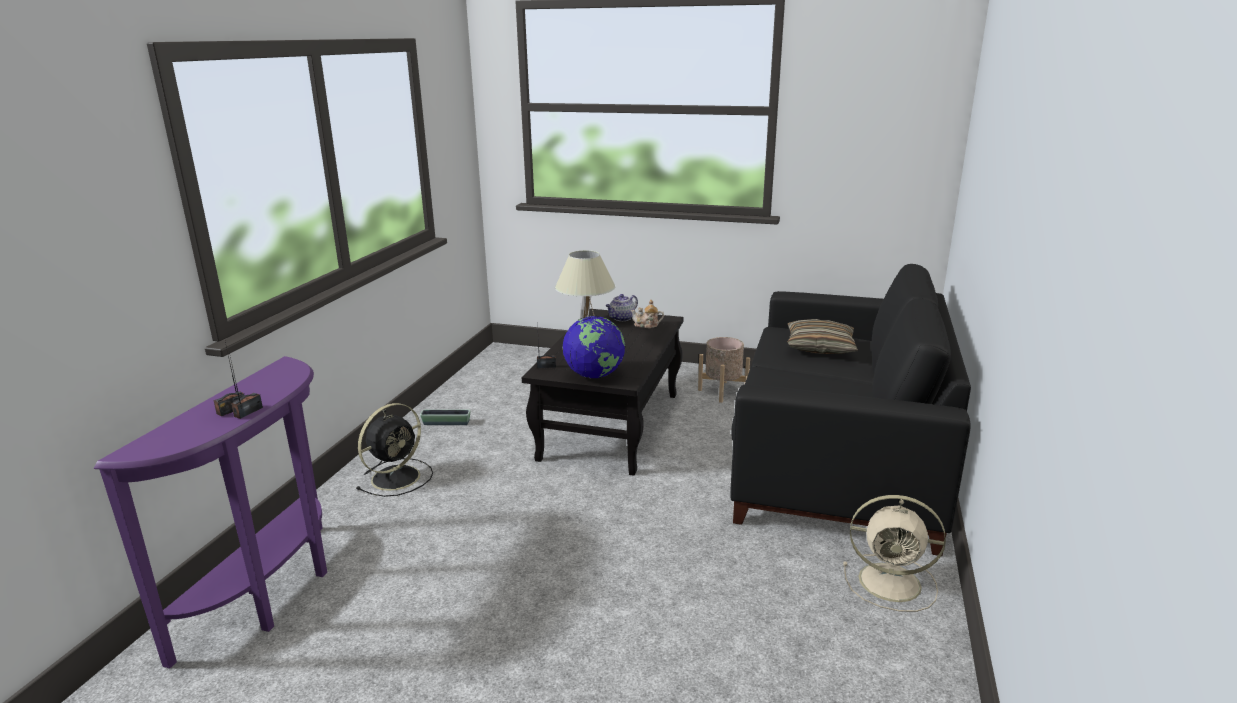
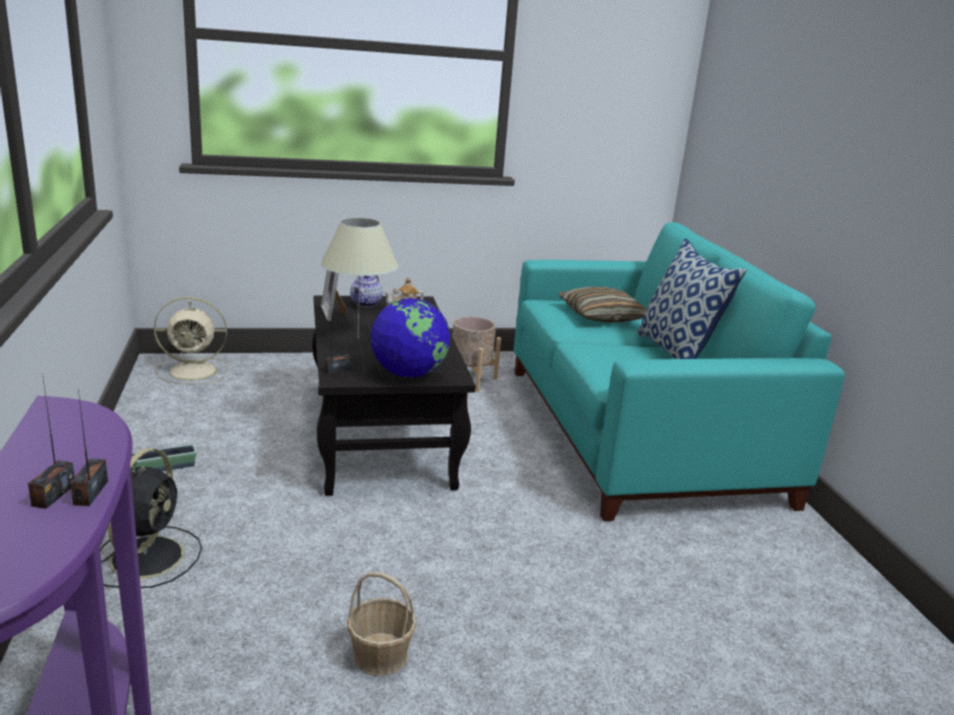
camera: 30 degrees left, 0 degrees up
black sofa [730,264,971,556] -> turquoise sofa [514,222,845,521]
beige fan [843,495,946,612] -> beige fan moved to [154,297,230,385]
none -> basket [347,572,417,676]
none -> pillow [636,238,746,359]

